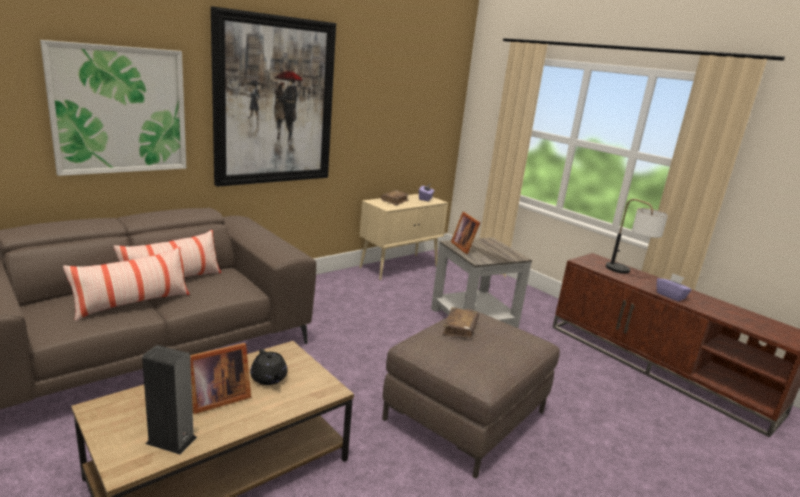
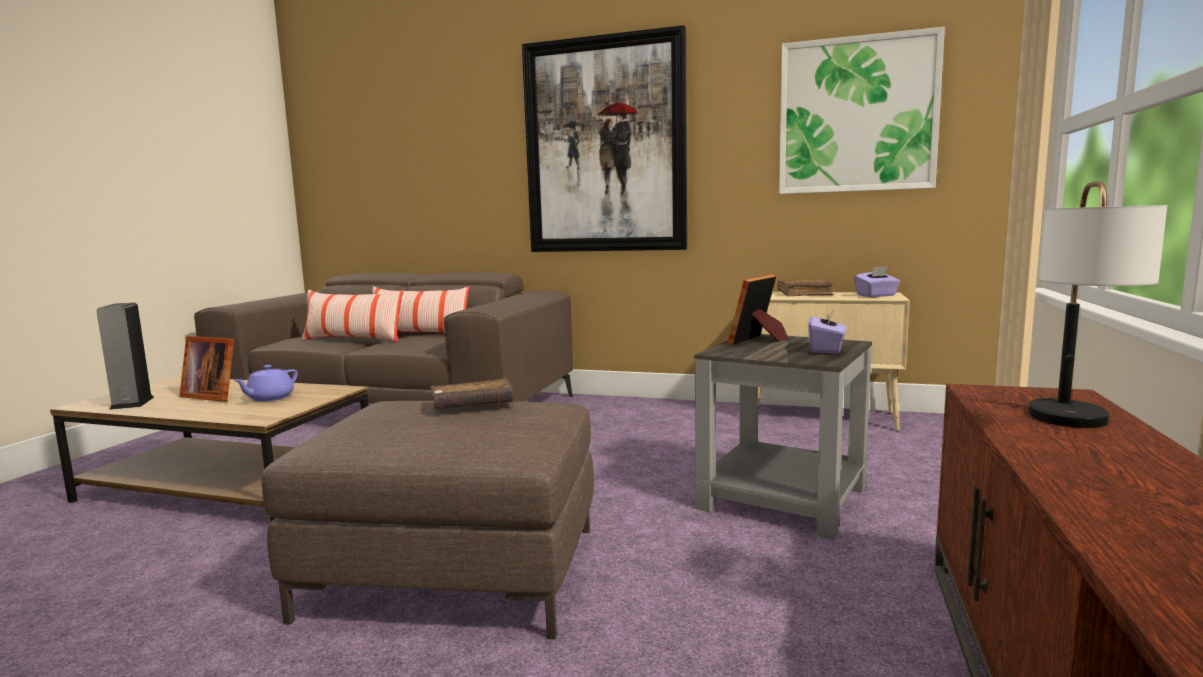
camera: 60 degrees right, 10 degrees down
picture [40,40,186,176] -> picture moved to [779,27,945,194]
black teapot [250,349,288,385] -> purple teapot [233,365,298,401]
purple tissue box [657,273,692,302] -> purple tissue box moved to [808,308,846,354]

